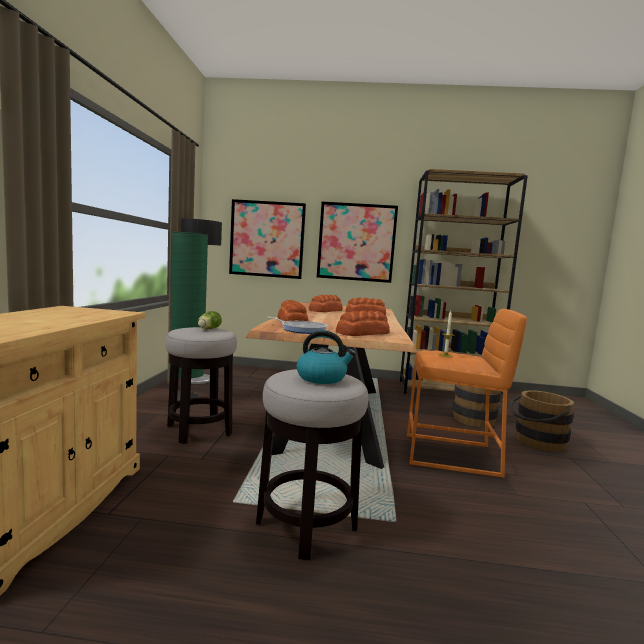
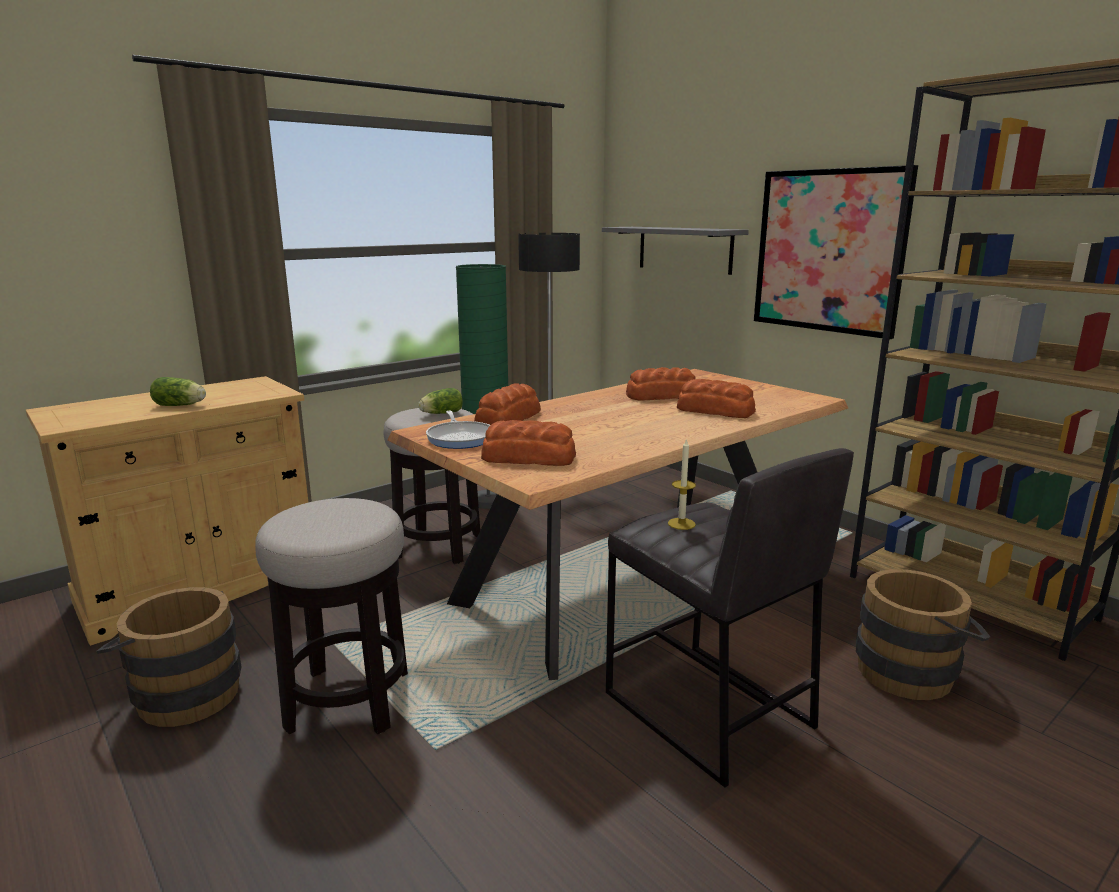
camera: 45 degrees right, 10 degrees up
picture [229,199,306,279] -> grey shelf [602,227,749,275]
kettle [297,331,356,384] -> none
orange stool [407,309,527,478] -> grey stool [606,448,854,788]
brown bucket [509,390,574,452] -> brown bucket moved to [96,587,241,727]
none -> lettuce [150,377,206,406]

